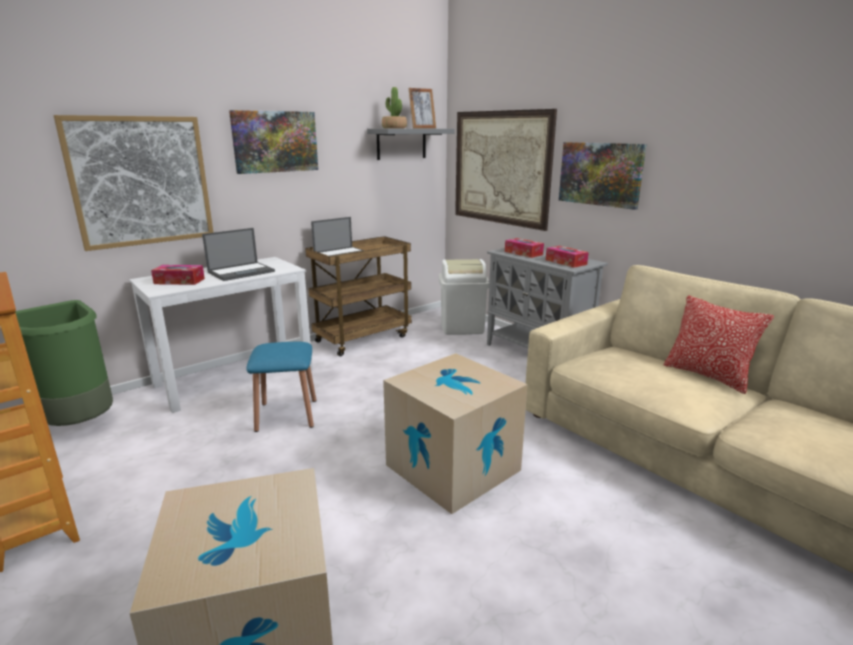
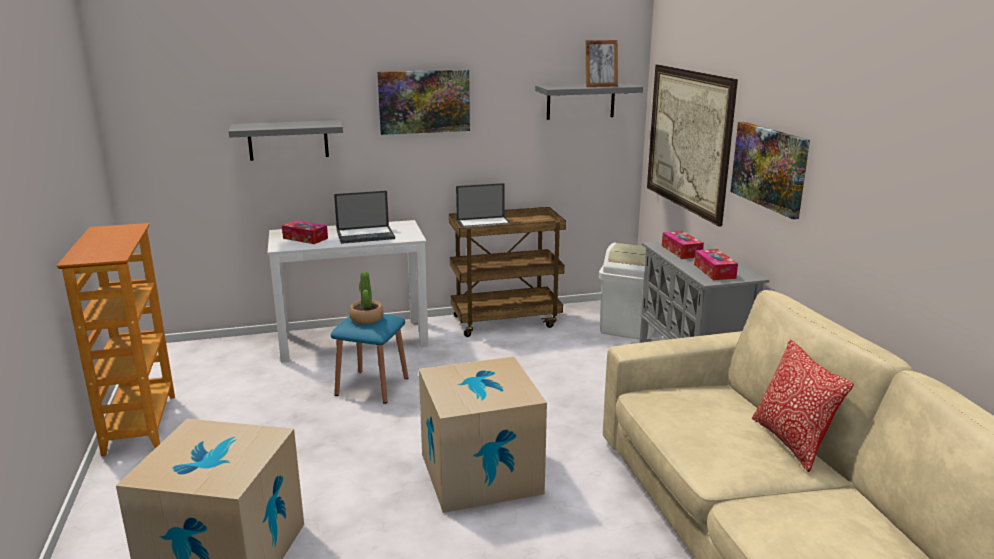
camera: 25 degrees right, 0 degrees up
green trash can [15,300,113,426] -> none
picture [53,115,213,251] -> grey shelf [229,120,343,161]
potted plant [382,87,407,128] -> potted plant moved to [349,271,384,324]

